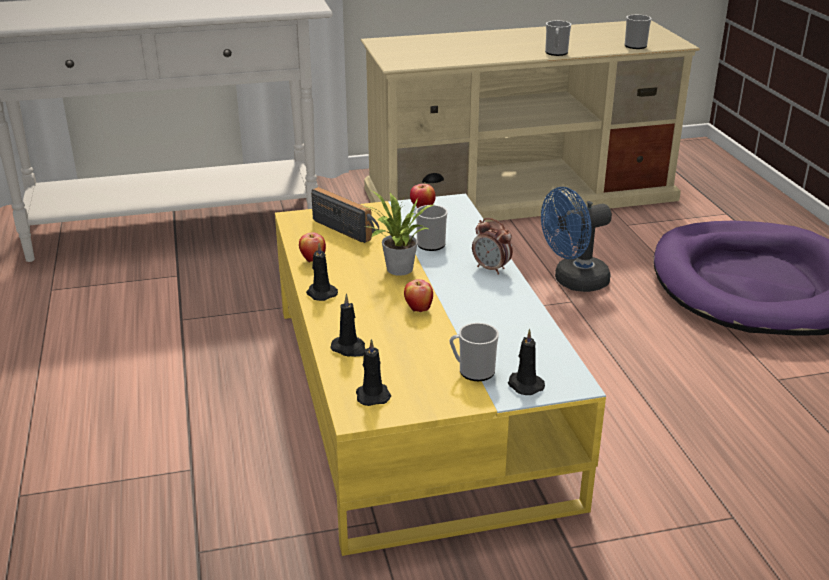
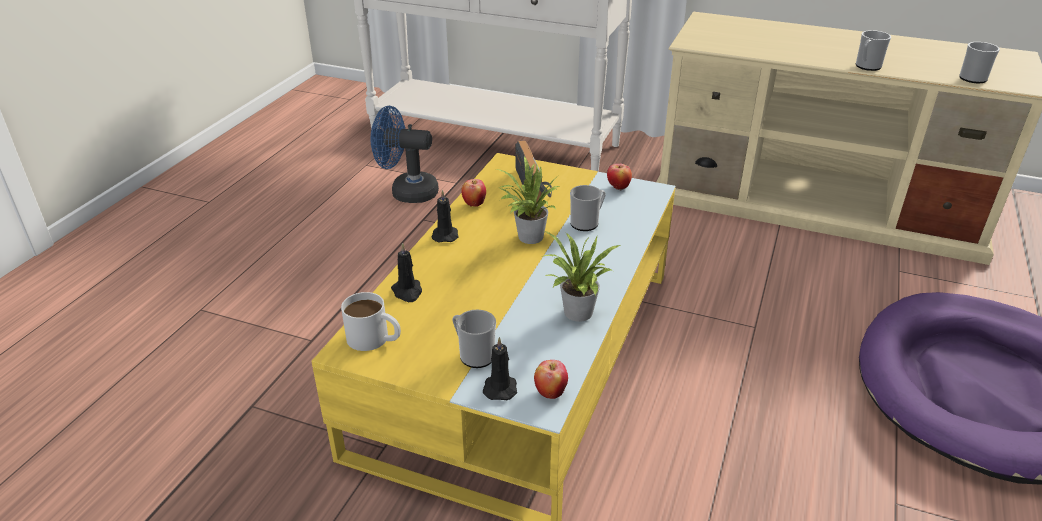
camera: 35 degrees right, 5 degrees up
black candle [356,339,391,406] -> white mug [341,292,401,351]
apple [404,279,433,312] -> apple moved to [534,360,568,399]
alarm clock [472,218,513,275] -> none
blue fan [541,187,612,292] -> blue fan moved to [371,106,439,203]
none -> potted plant [544,231,621,322]

